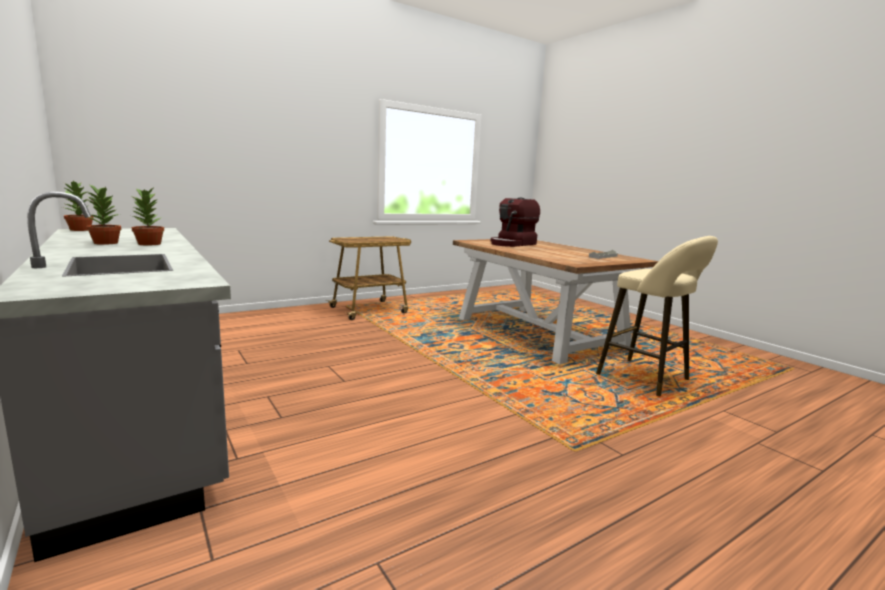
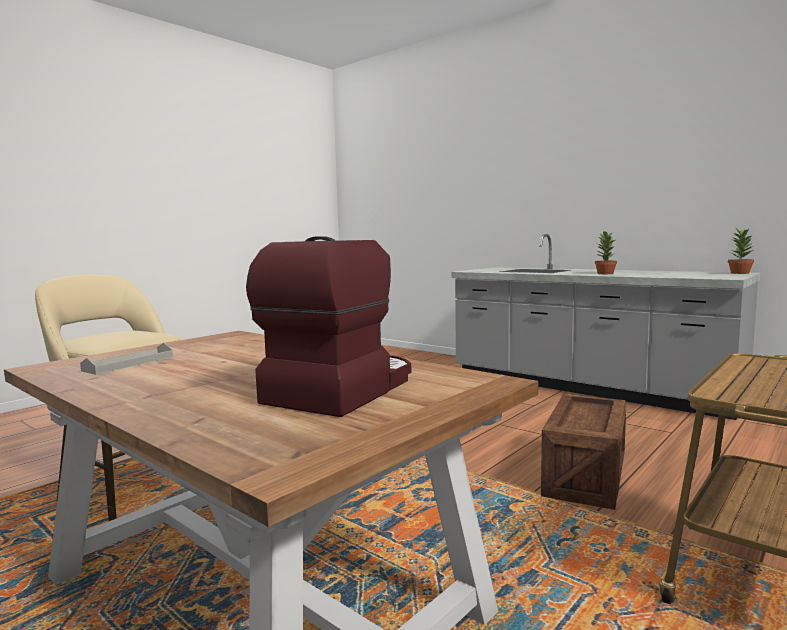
camera: 165 degrees right, 5 degrees down
potted plant [85,184,121,245] -> none
none -> crate [541,394,626,510]

